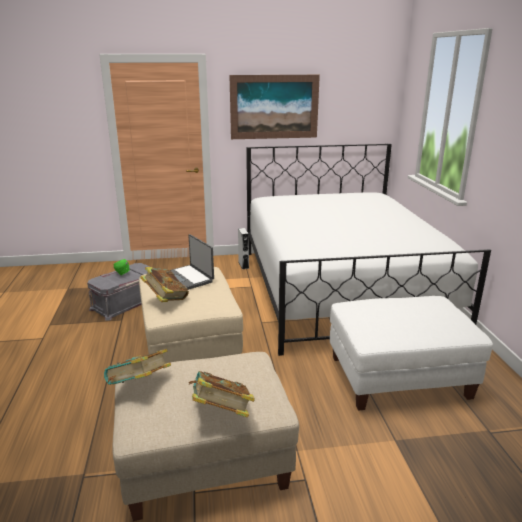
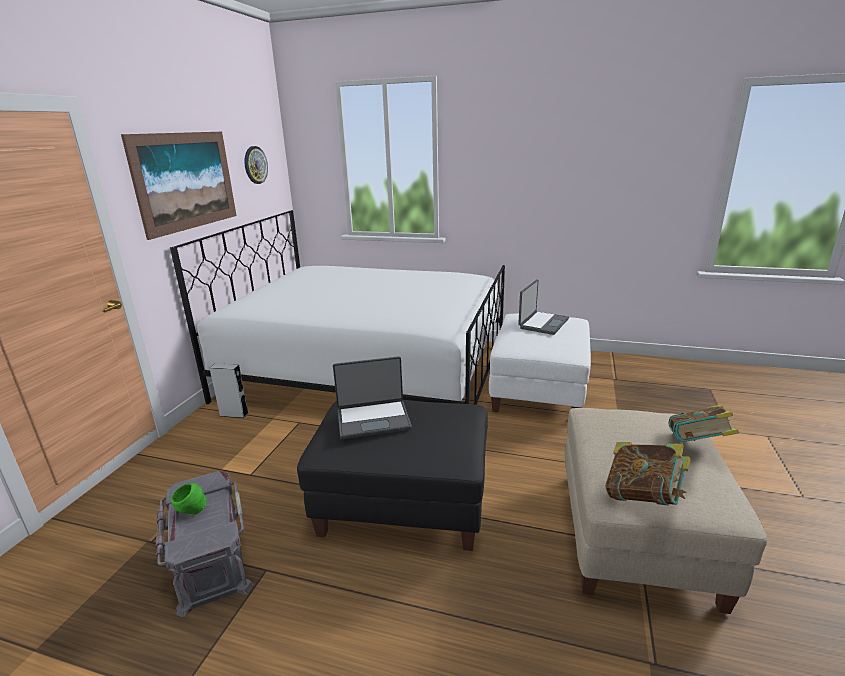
camera: 65 degrees left, 0 degrees up
beige ottoman [139,267,243,363] -> black ottoman [297,400,488,551]
book [140,267,189,302] -> none
none -> wall clock [244,146,268,184]
none -> laptop [518,279,569,335]

